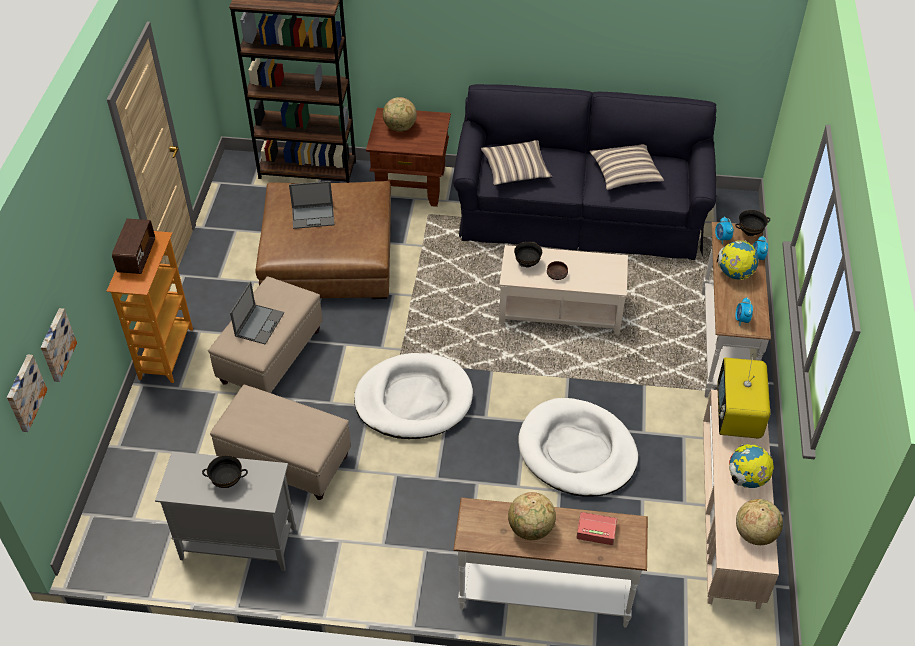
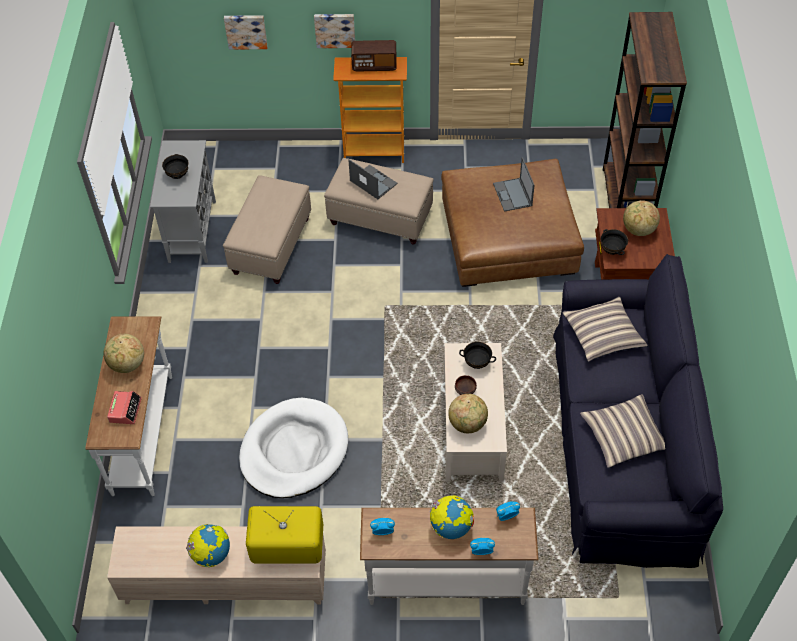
camera: 85 degrees right, 5 degrees up
picture [7,354,47,432] -> picture moved to [314,14,355,48]
laptop [230,282,284,345] -> laptop turned 150 degrees counterclockwise [348,159,398,199]
white dog bed [354,353,473,439] -> none
black bowl [735,210,770,236] -> black bowl moved to [601,229,628,255]
globe [736,499,783,545] -> globe moved to [448,394,488,433]

